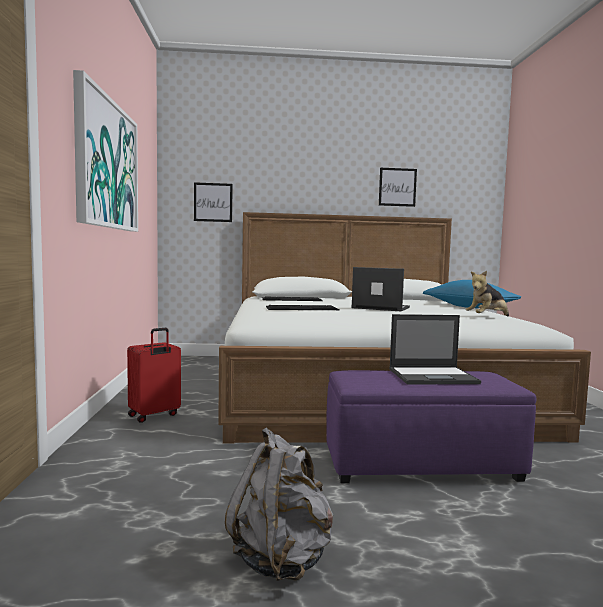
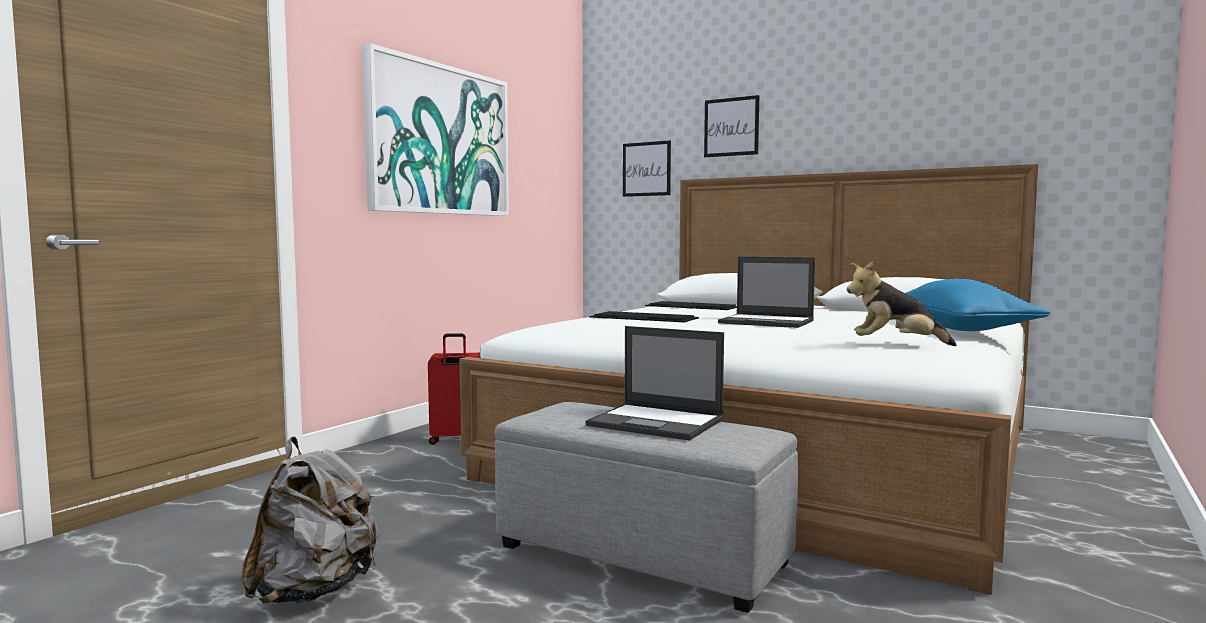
camera: 35 degrees right, 0 degrees up
purple ottoman [326,370,536,483] -> grey ottoman [495,402,798,613]
laptop [351,267,410,312] -> laptop turned 150 degrees clockwise [718,257,815,328]
picture [379,168,417,207] -> picture moved to [704,95,759,157]

